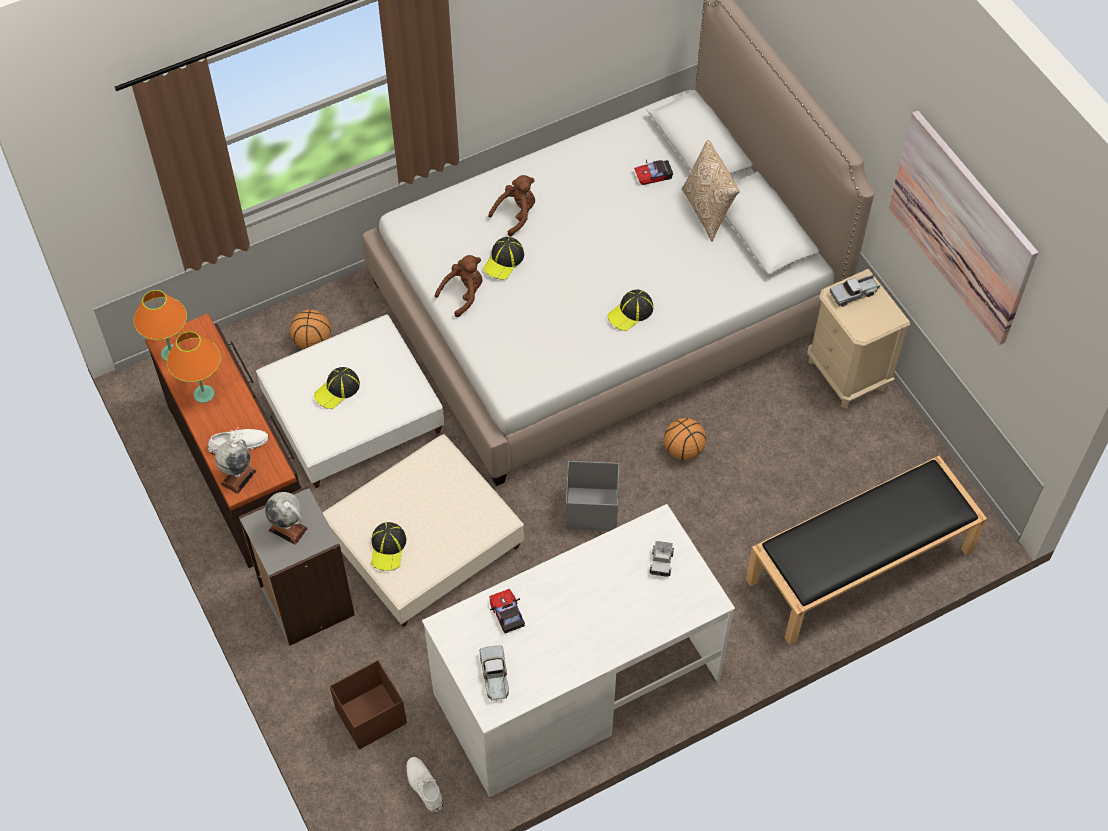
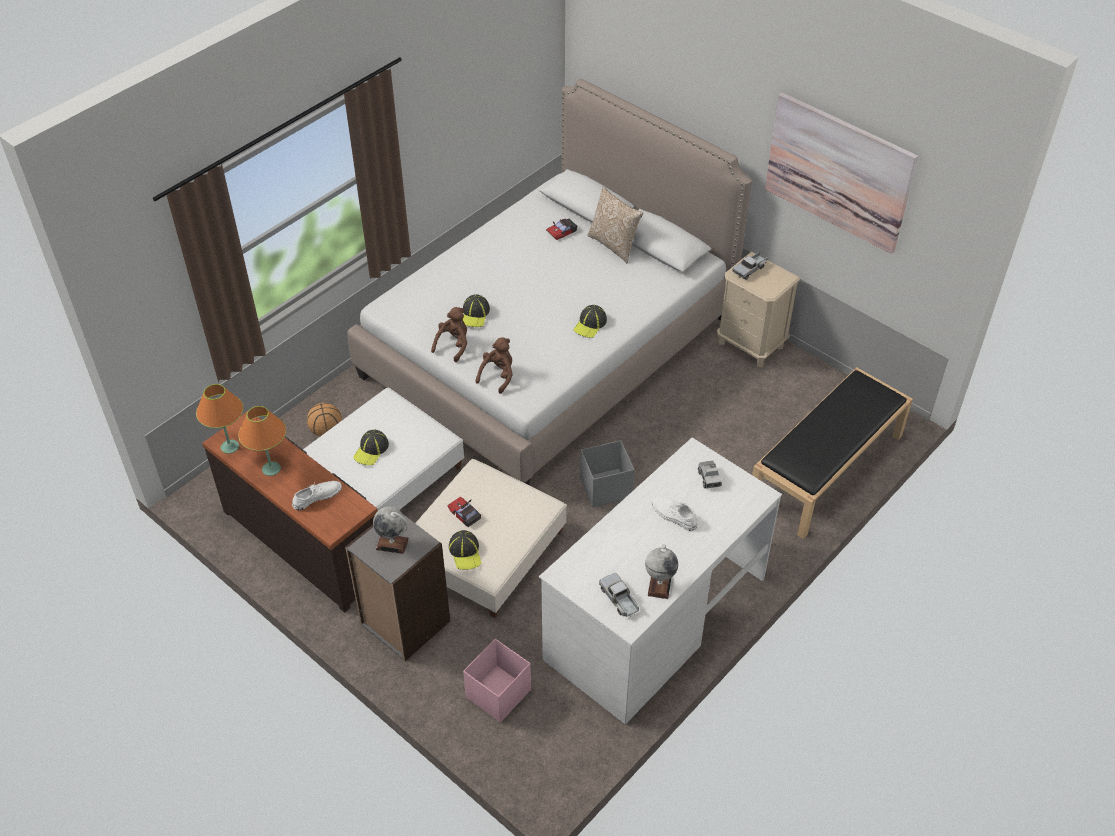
camera: 20 degrees left, 10 degrees down
globe [215,439,257,494] -> globe moved to [645,544,678,599]
brown storage box [330,660,407,750] -> pink storage box [463,639,531,723]
white shoe [407,757,443,812] -> white shoe moved to [652,496,698,531]
brown plush toy [488,175,535,236] -> brown plush toy moved to [476,338,513,394]
toy car [489,589,525,633] -> toy car moved to [448,497,481,527]
basketball [664,418,706,460] -> none

